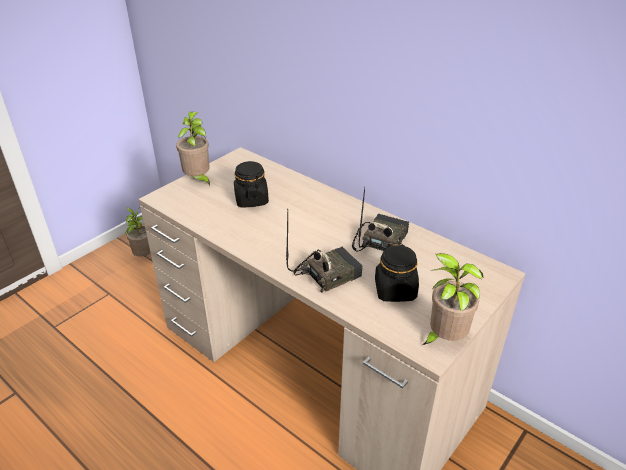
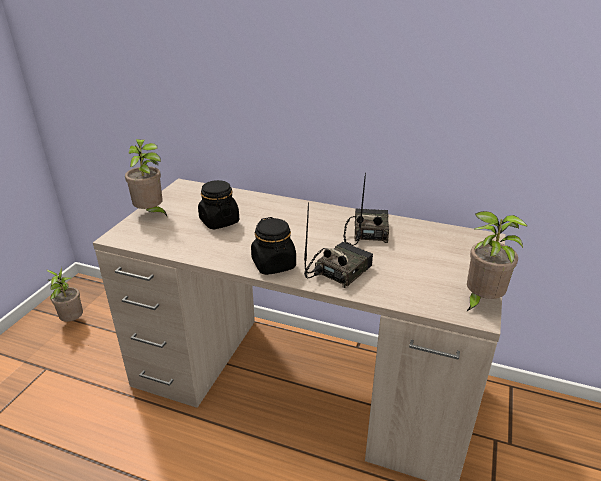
camera: 20 degrees left, 5 degrees down
black jar [375,243,419,302] -> black jar moved to [251,217,296,275]

